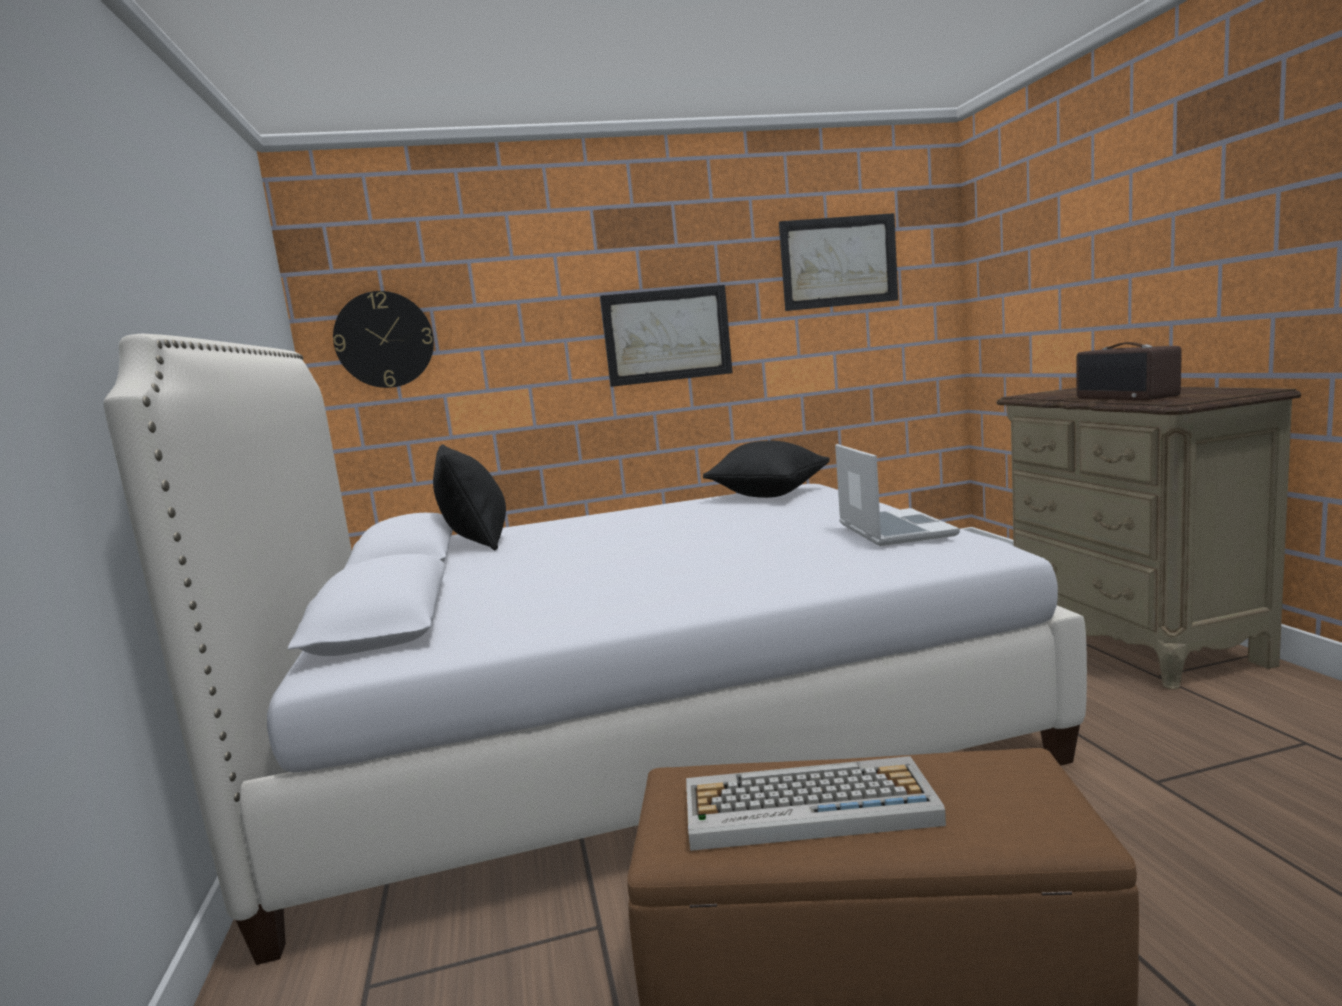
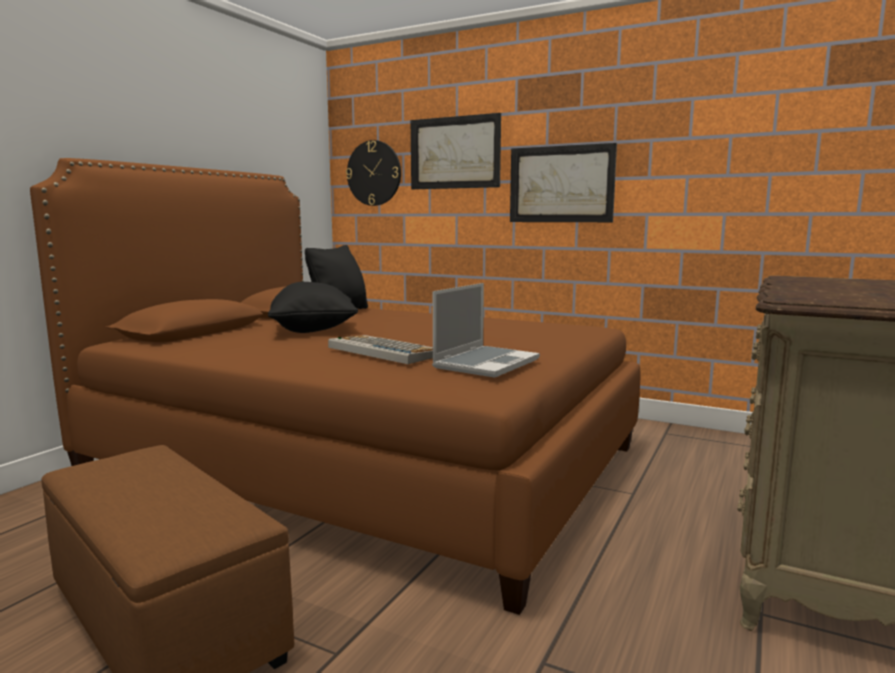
camera: 40 degrees right, 0 degrees up
white bed [104,334,1087,965] -> brown bed [30,158,640,615]
keyboard [686,756,946,851] -> keyboard moved to [328,335,433,364]
black pillow [703,441,830,498] -> black pillow moved to [268,282,358,333]
picture [779,213,898,311] -> picture moved to [411,113,501,189]
radio [1077,342,1182,400] -> none

